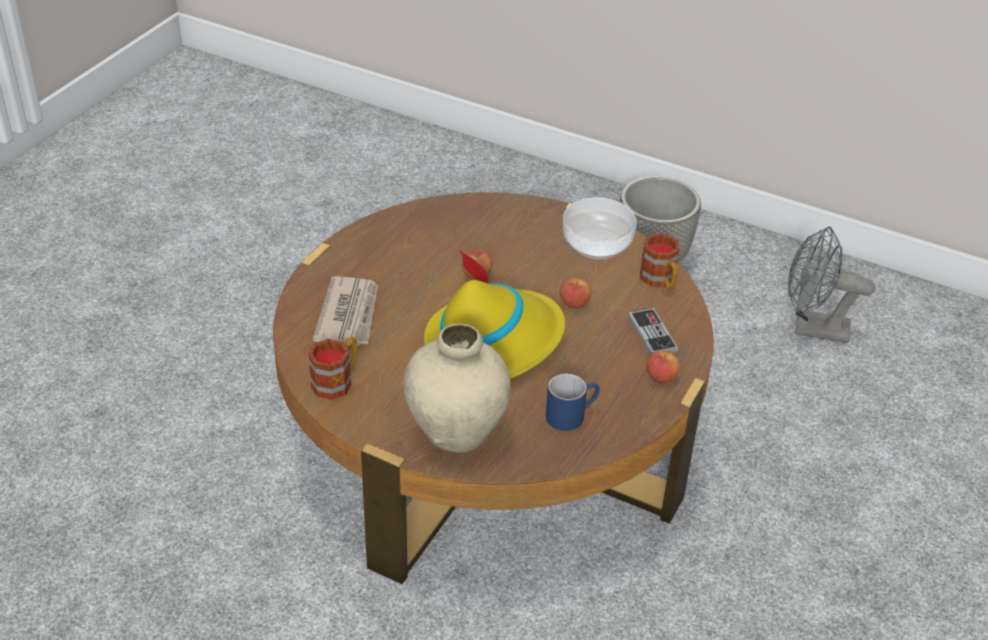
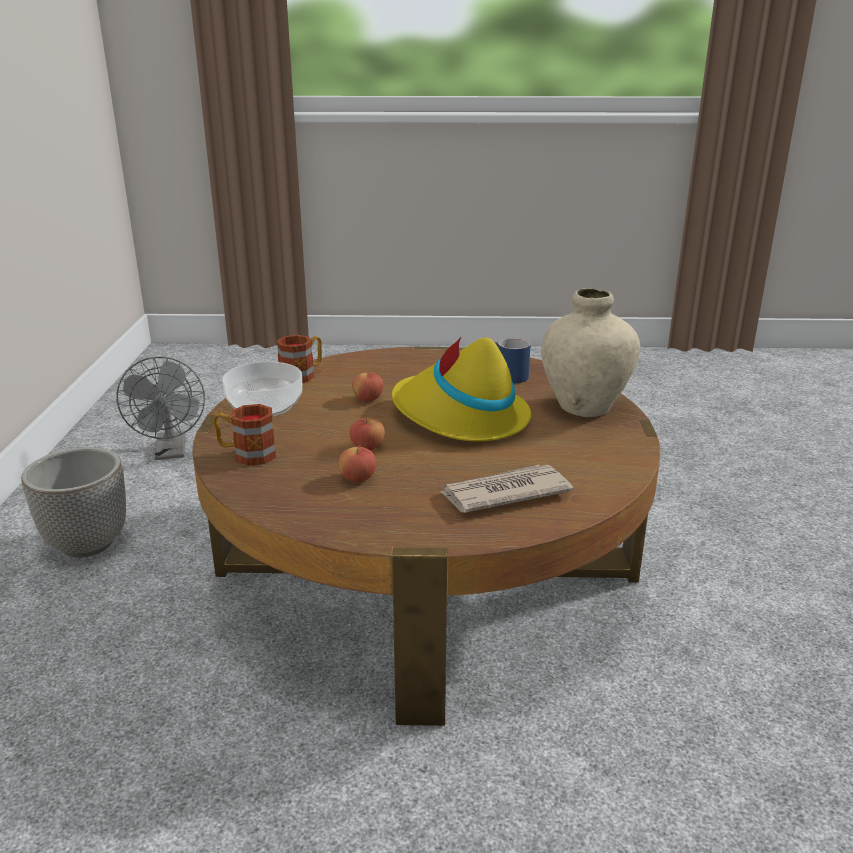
camera: 115 degrees left, 15 degrees down
mug [308,337,357,400] -> mug moved to [214,404,276,466]
game controller [628,308,678,355] -> none
apple [646,351,680,383] -> apple moved to [338,445,376,482]

